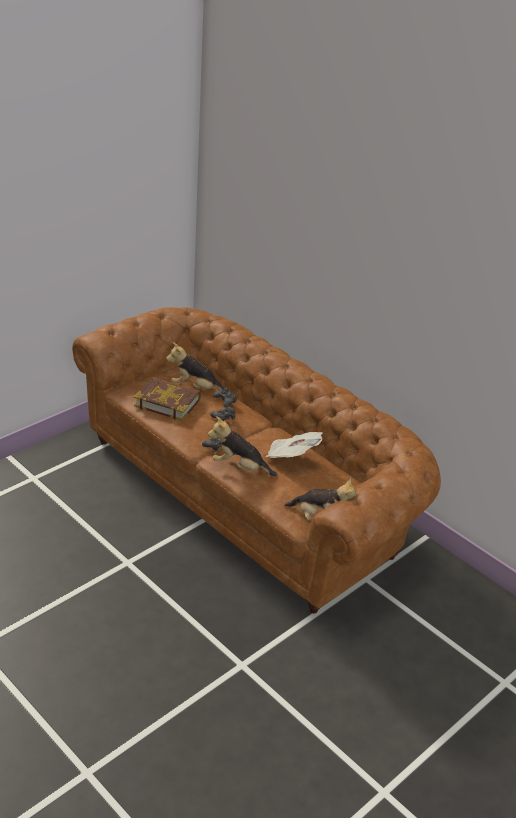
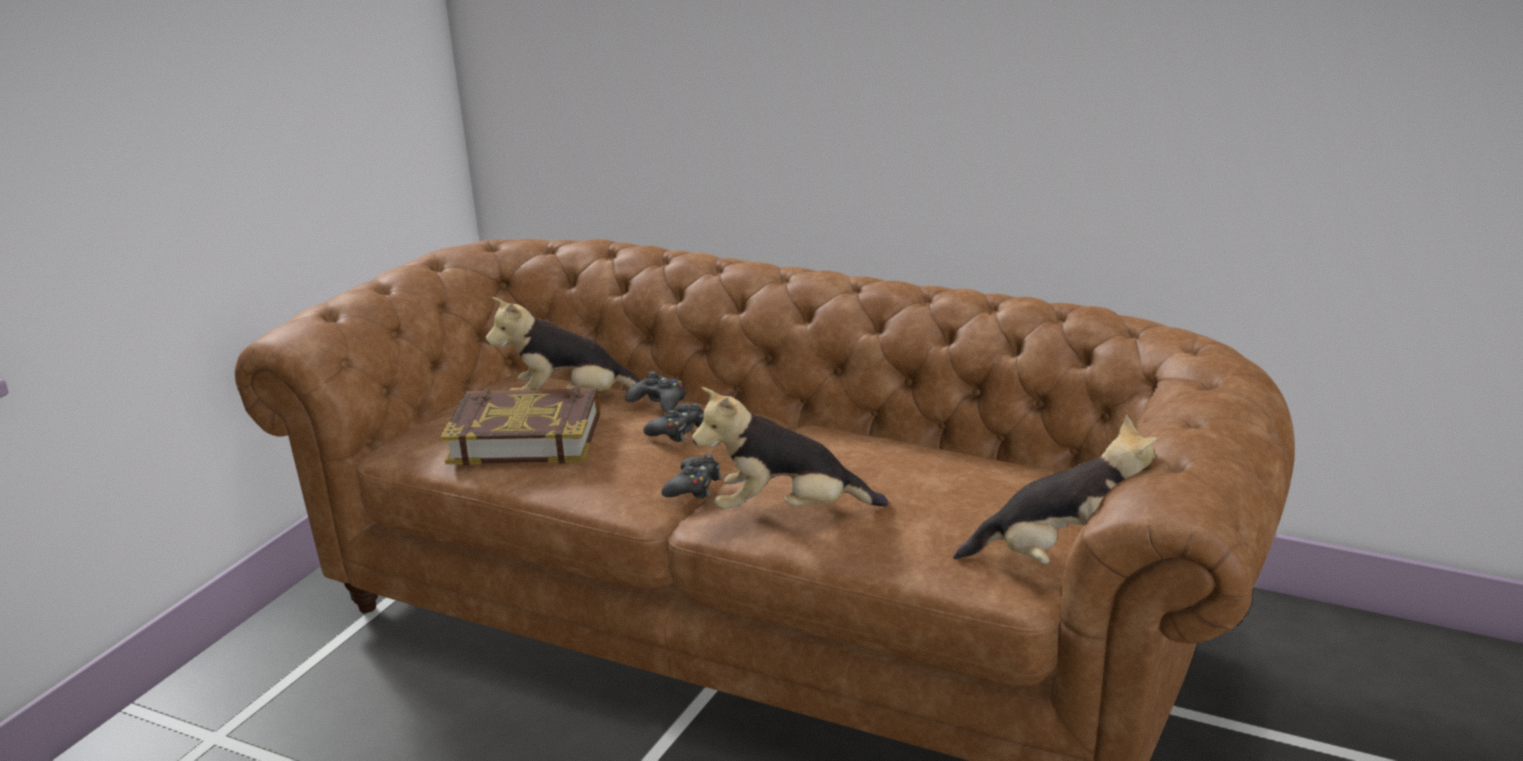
camera: 15 degrees left, 10 degrees down
newspaper [266,432,322,458] -> none

